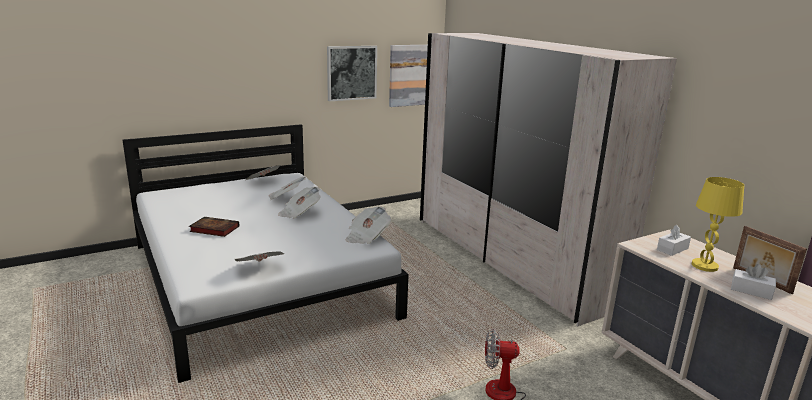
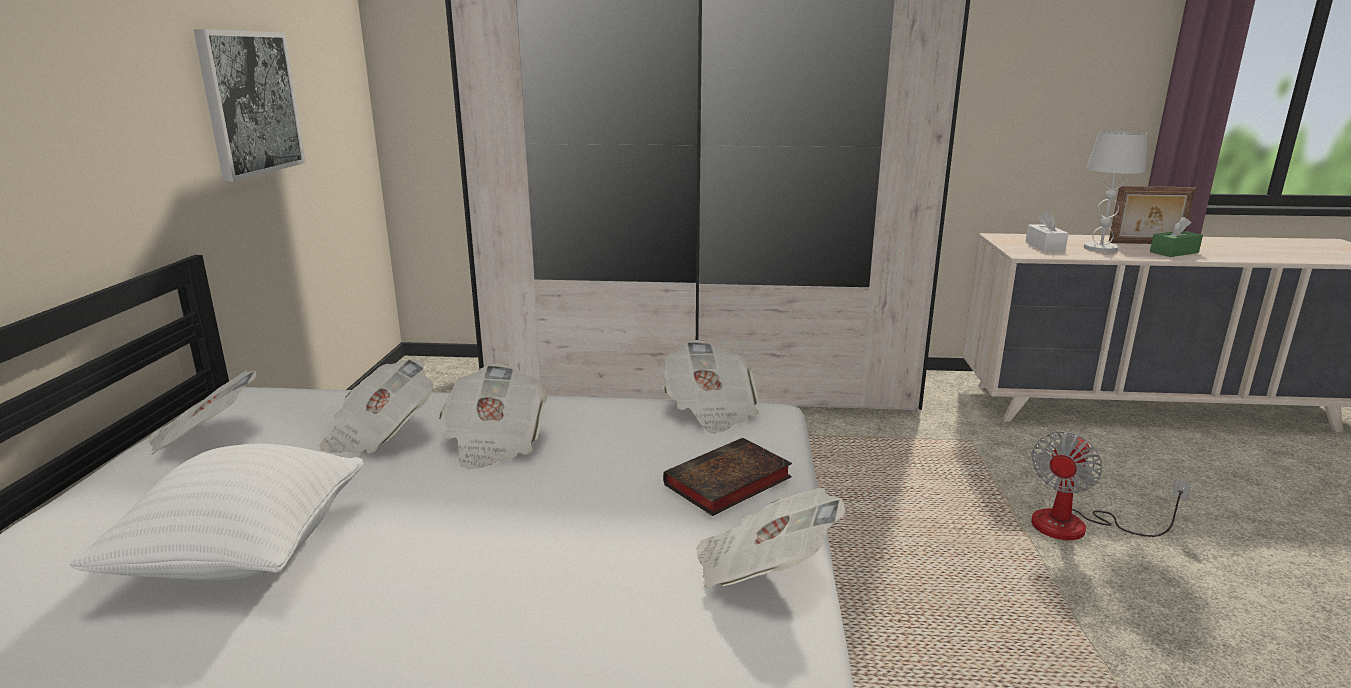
camera: 55 degrees left, 0 degrees up
book [189,217,239,237] -> book moved to [663,438,792,516]
picture [389,45,428,107] -> none
yellow table lamp [692,177,744,272] -> white table lamp [1084,131,1147,253]
white tissue box [731,264,776,300] -> green tissue box [1150,217,1203,257]
none -> white pillow [70,444,364,580]

